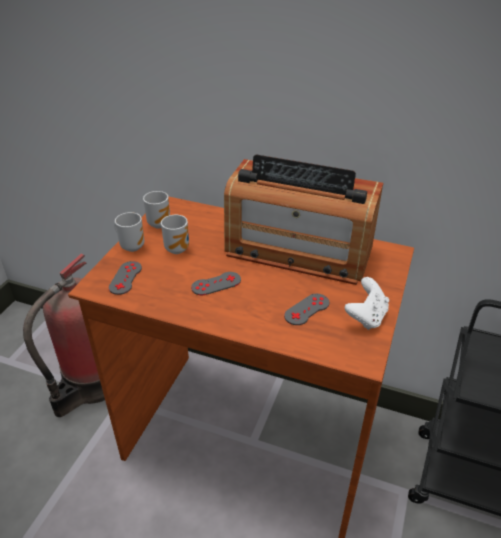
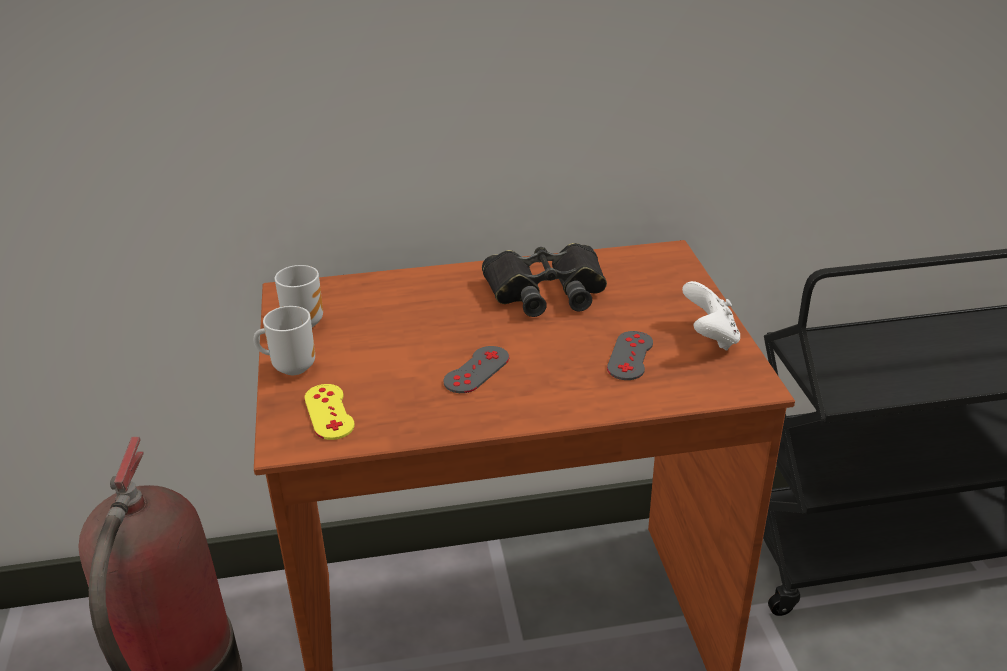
camera: 30 degrees left, 5 degrees down
grey game controller [109,261,142,295] -> yellow game controller [304,384,355,440]
mug [161,215,189,254] -> none
radio [224,155,383,285] -> black binoculars [482,243,607,317]

